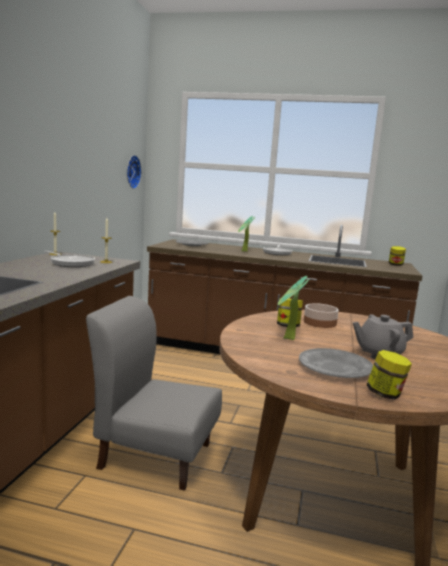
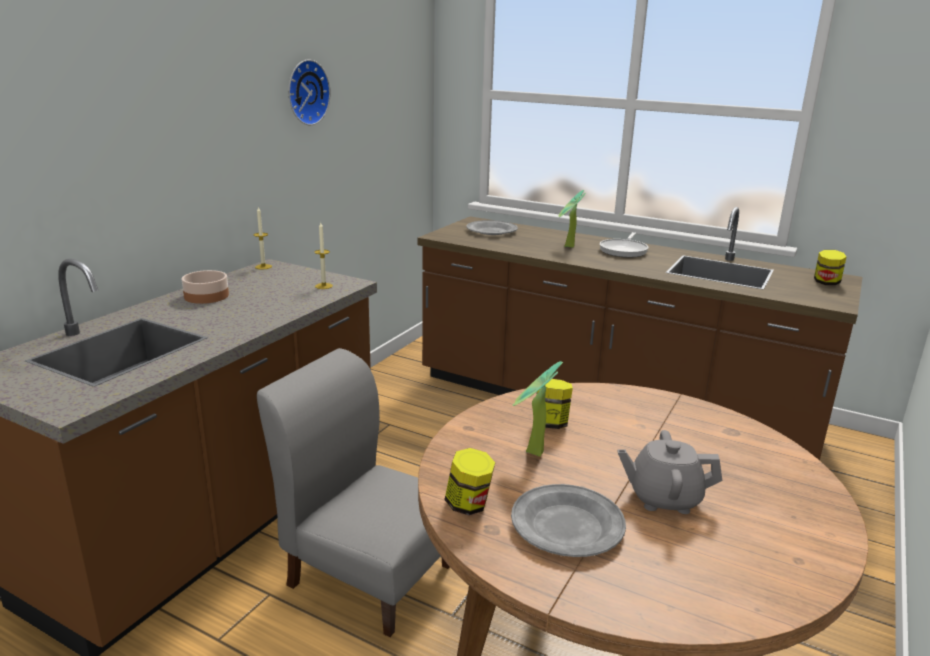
camera: 15 degrees right, 10 degrees up
frying pan [44,251,95,267] -> none
wall clock [127,155,142,189] -> wall clock moved to [288,59,331,125]
bowl [304,303,339,328] -> bowl moved to [182,270,229,304]
jar [367,350,412,400] -> jar moved to [444,448,495,515]

